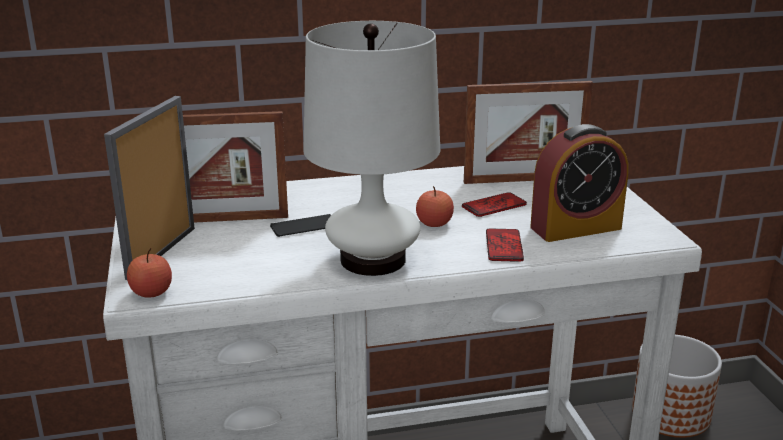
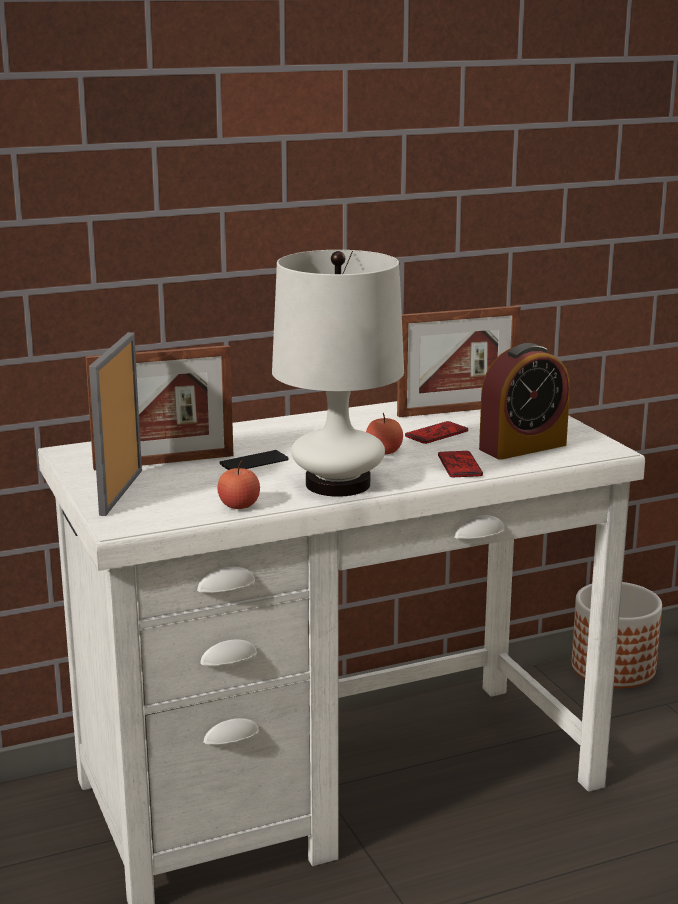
camera: 10 degrees left, 5 degrees down
apple [127,248,172,298] -> apple moved to [217,460,260,509]

